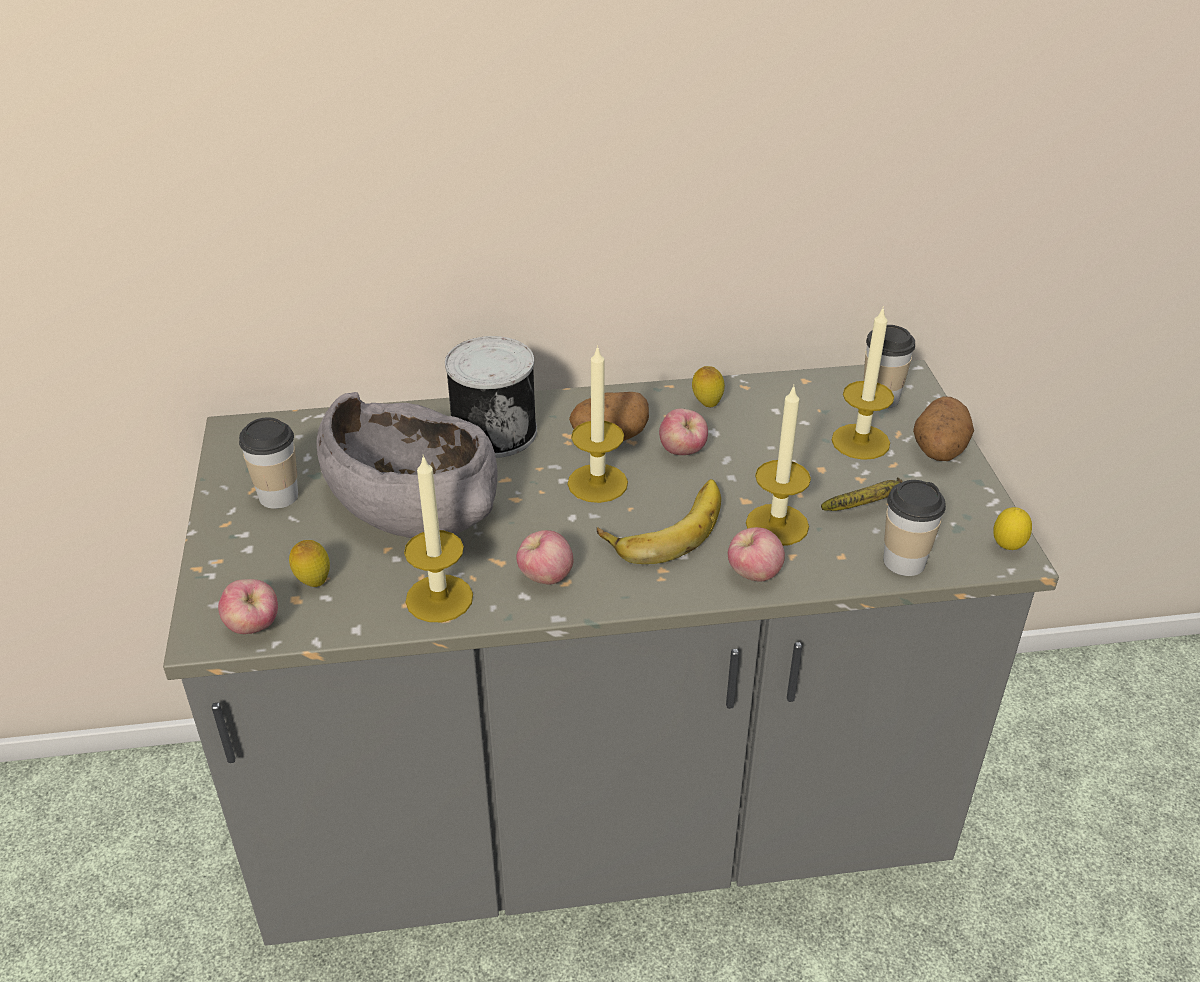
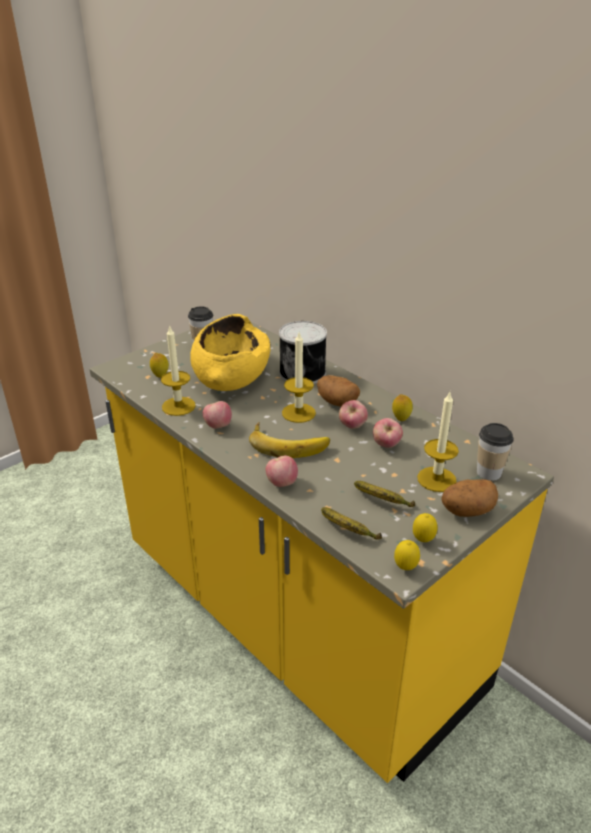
camera: 55 degrees right, 5 degrees down
grey counter [163,360,1059,946] -> yellow counter [89,313,554,783]
apple [218,579,278,634] -> apple moved to [373,418,403,448]
grey bowl [316,392,498,538] -> yellow bowl [190,314,270,391]
candle [746,384,811,546] -> none
cup [883,480,946,576] -> banana [321,507,382,540]
none -> lemon [413,513,437,542]

